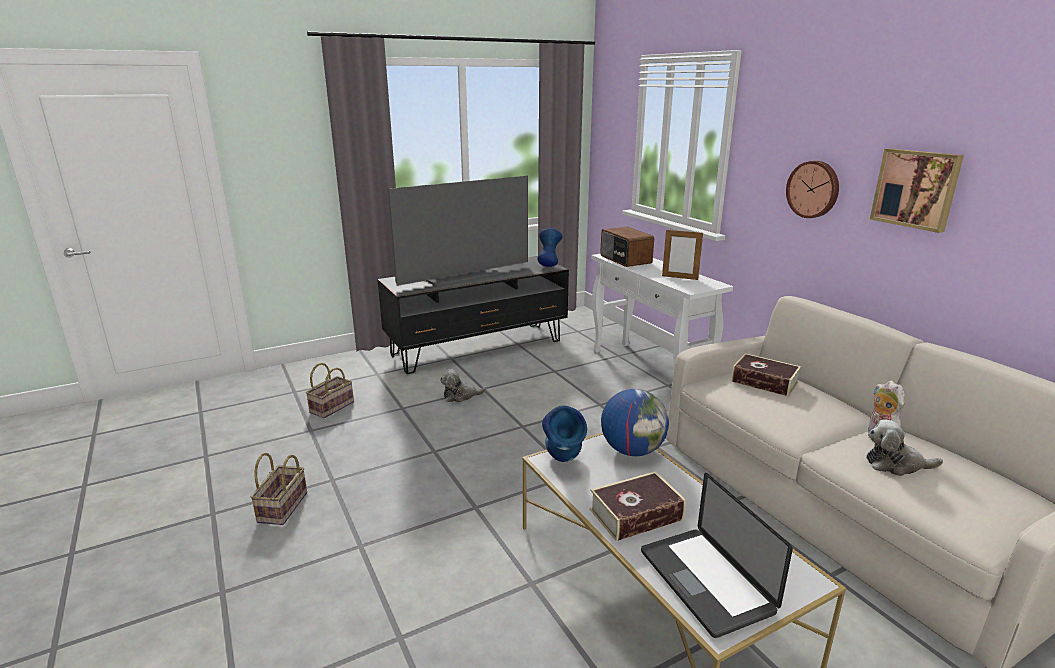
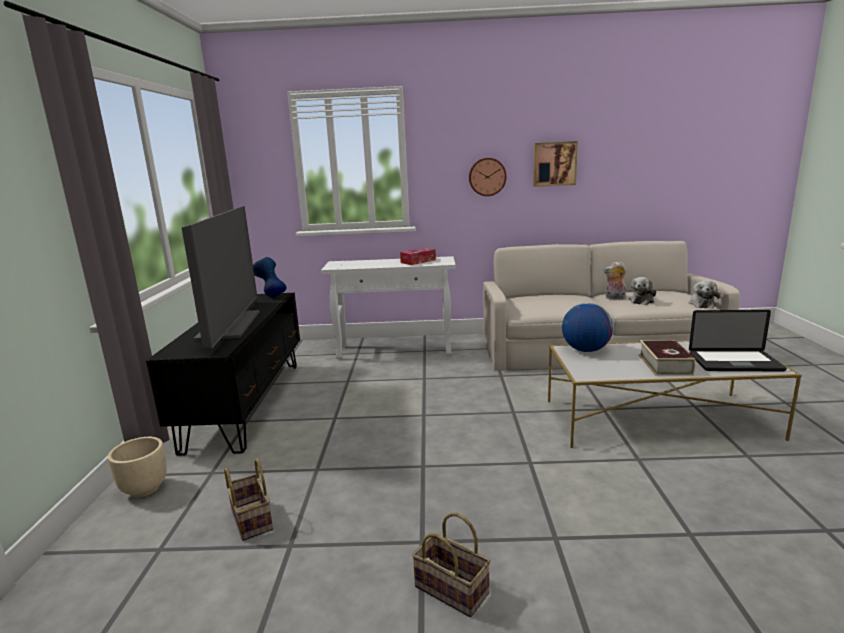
camera: 60 degrees left, 5 degrees down
plush toy [440,369,486,402] -> plush toy moved to [688,280,720,308]
blue vase [542,405,587,462] -> none
radio [600,227,654,267] -> none
picture frame [662,229,703,280] -> tissue box [400,248,436,265]
book [731,353,801,397] -> none
none -> beige planter [108,437,167,498]

